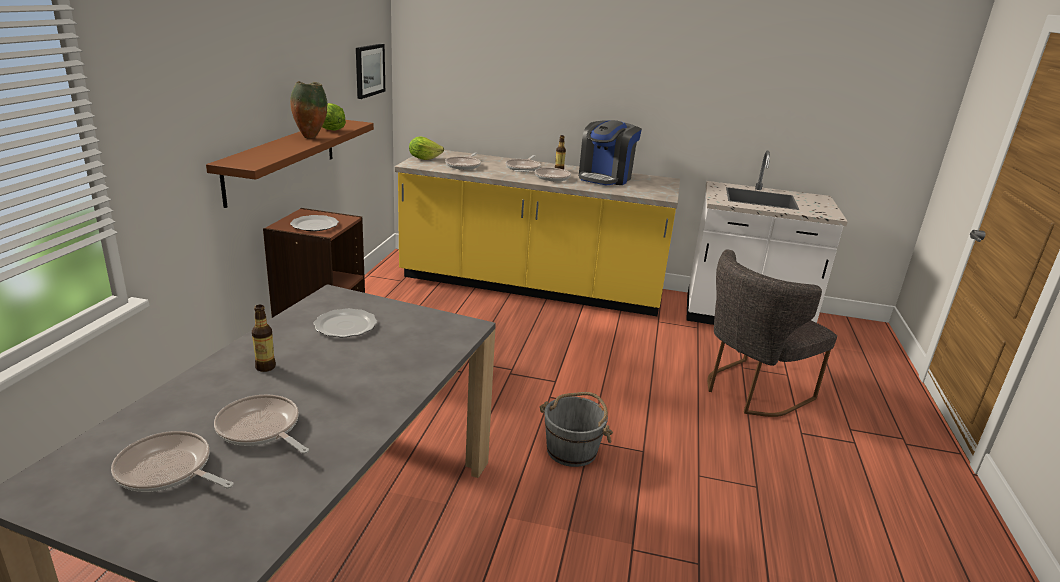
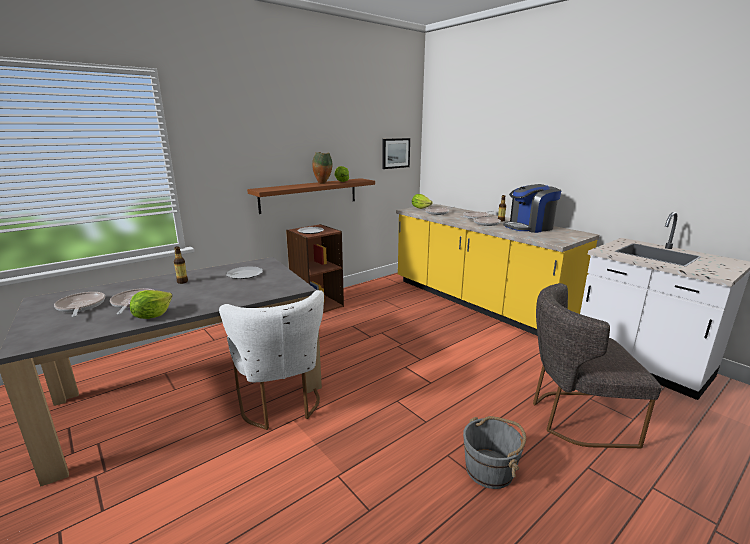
camera: 40 degrees right, 5 degrees down
grey bucket [540,392,613,467] -> grey bucket moved to [463,416,526,489]
none -> lettuce [130,290,173,319]
none -> white chair [219,290,324,430]

